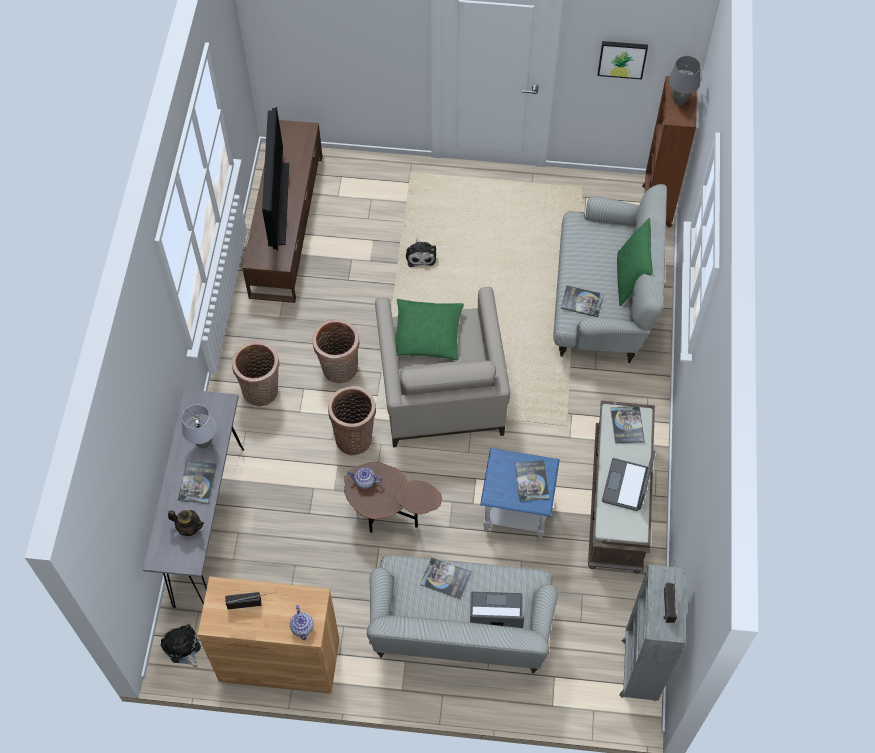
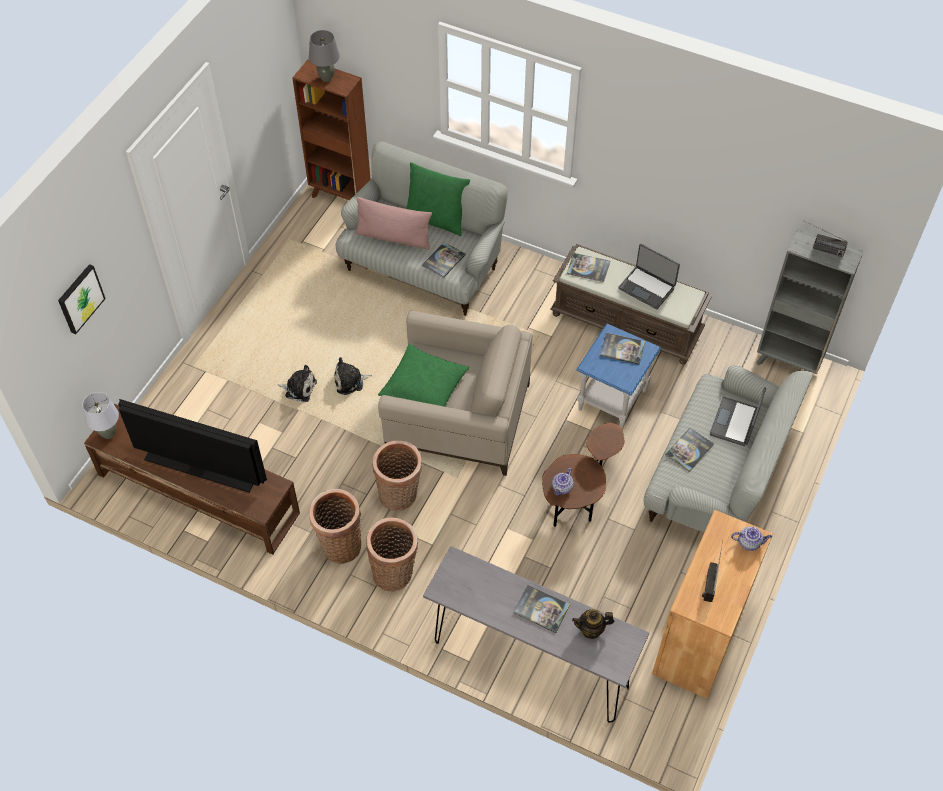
camera: 70 degrees left, 5 degrees down
plush toy [160,624,201,667] -> plush toy moved to [334,357,372,395]
teapot [168,510,204,536] -> teapot turned 135 degrees counterclockwise [572,609,615,639]
grey table lamp [182,404,217,448] -> grey table lamp moved to [82,392,119,439]
basket [328,386,376,455] -> basket moved to [309,489,361,564]
picture [598,41,648,80] -> picture moved to [58,264,106,334]
none -> pink pillow [355,197,432,250]

